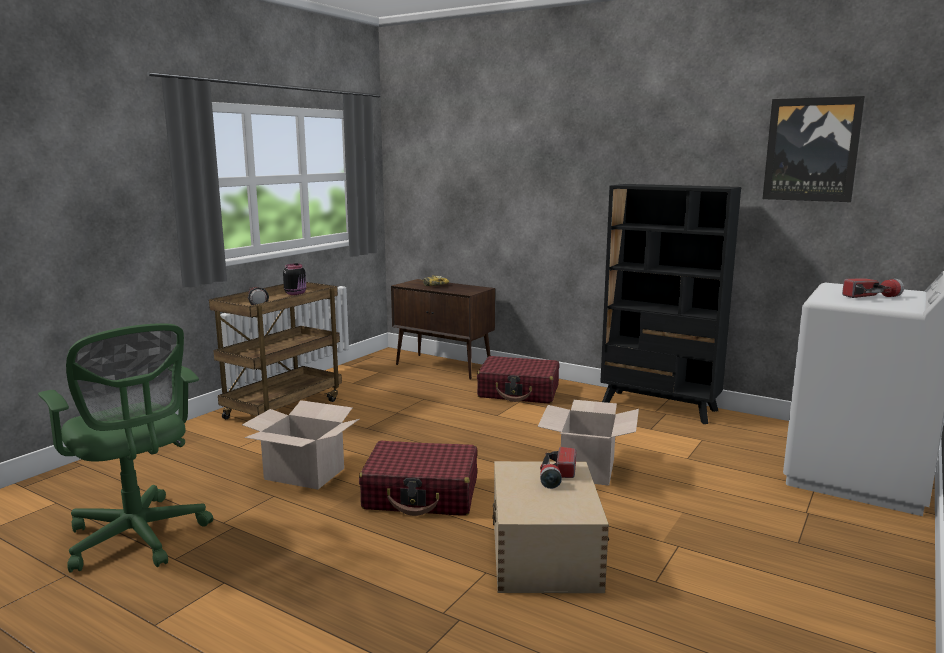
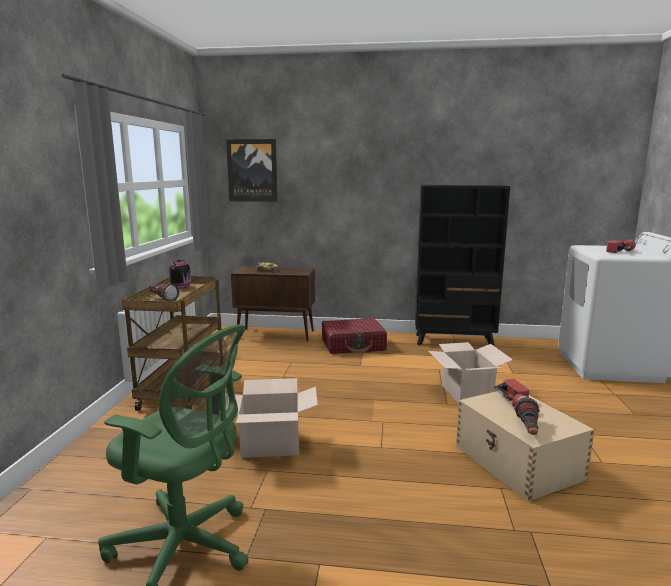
camera: 25 degrees left, 0 degrees up
red suitcase [359,441,477,516] -> none
picture [763,96,865,202] -> picture moved to [226,139,278,202]
none -> flashlight [514,397,540,435]

